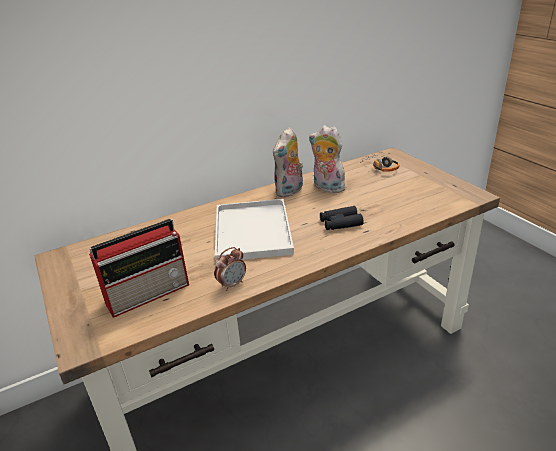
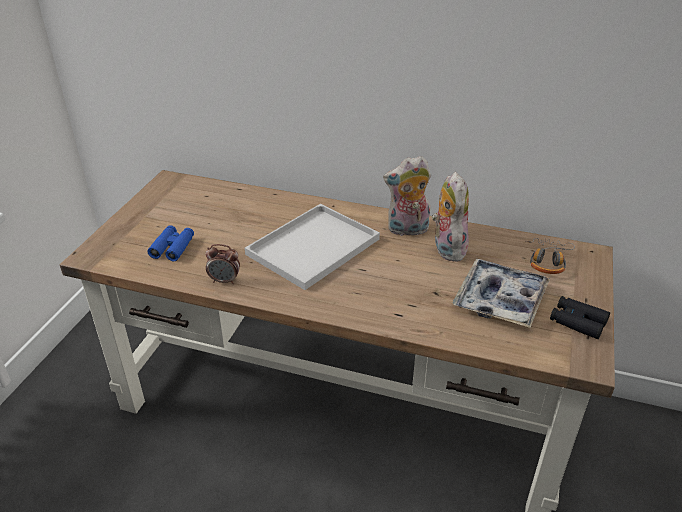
camera: 45 degrees right, 5 degrees up
radio [89,219,189,318] -> blue binoculars [147,225,194,261]
black binoculars [320,206,364,230] -> black binoculars moved to [550,296,610,339]
none -> tray [453,259,550,328]

